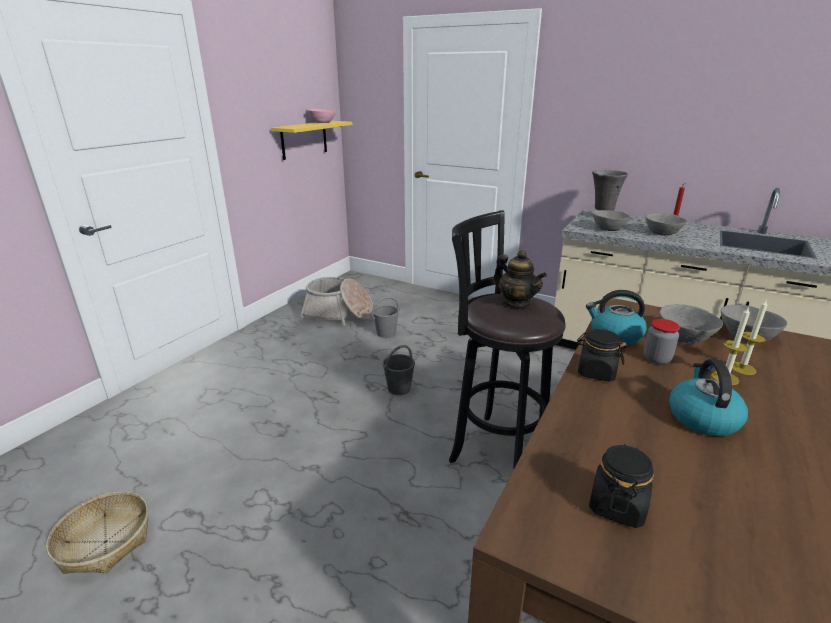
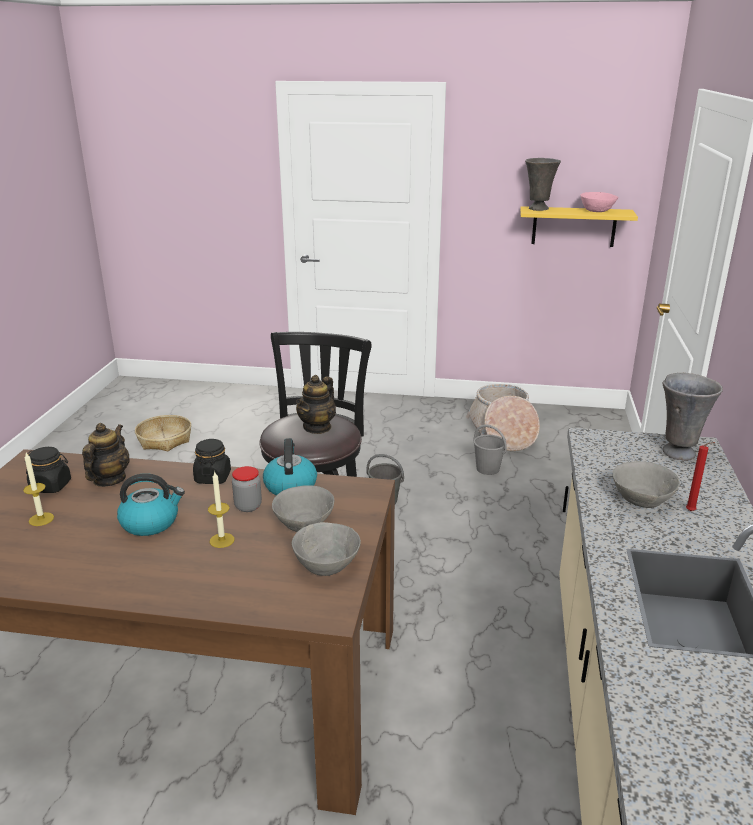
camera: 70 degrees right, 0 degrees up
grey bowl [592,210,630,231] -> none
candle [732,298,767,375] -> candle moved to [23,453,54,526]
none -> teapot [82,423,130,487]
none -> grey vase [525,158,561,211]

